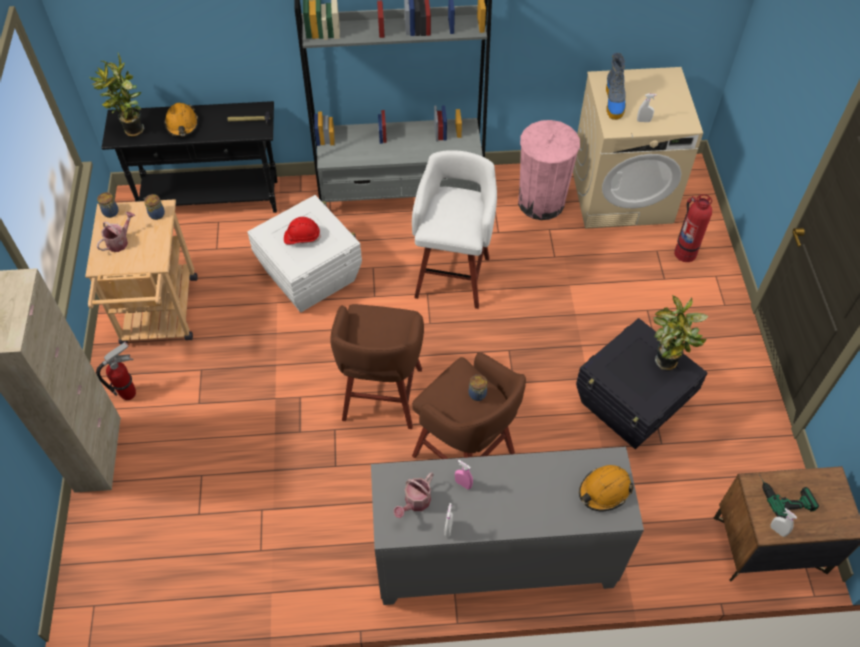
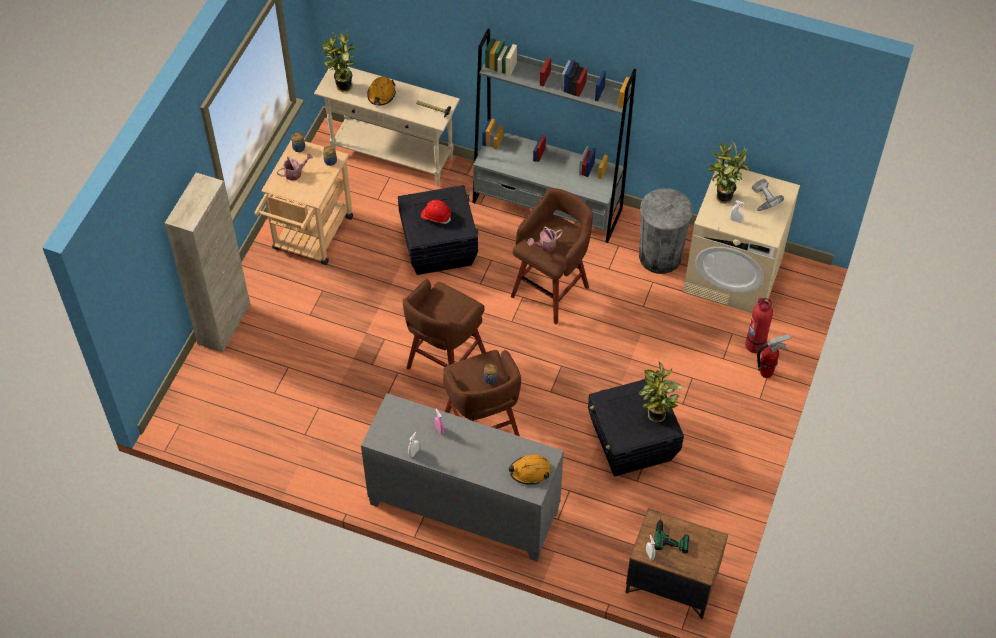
camera: 25 degrees right, 0 degrees up
fire extinguisher [96,342,136,400] -> fire extinguisher moved to [757,334,791,378]
black console table [101,101,278,213] -> beige console table [314,64,460,186]
white storage box [248,195,362,312] -> black storage box [398,185,479,275]
watering can [394,472,434,518] -> watering can moved to [527,227,563,252]
white stool [412,150,497,309] -> brown stool [511,188,593,324]
pink trash can [518,120,580,220] -> grey trash can [639,188,693,274]
boot [606,53,626,120] -> potted plant [708,141,749,204]
none -> power drill [752,178,784,211]

